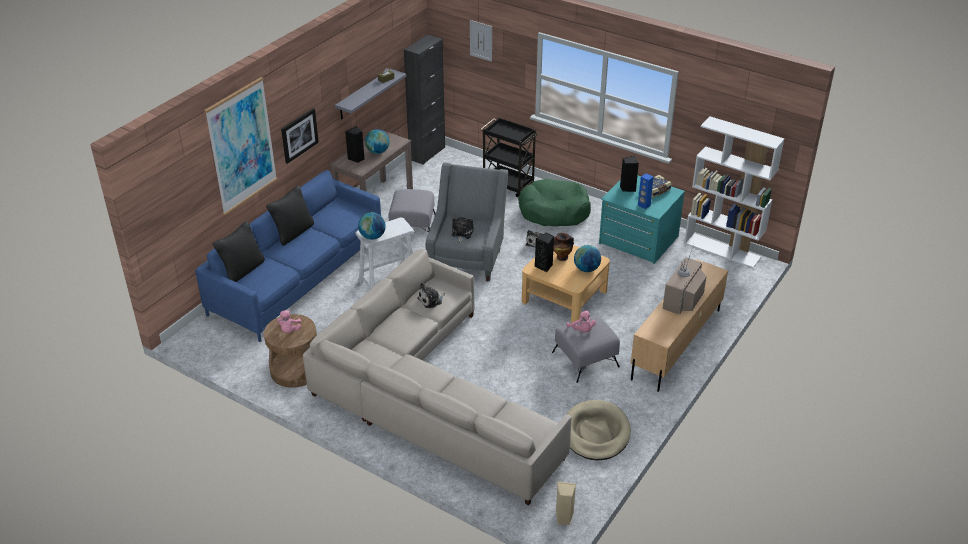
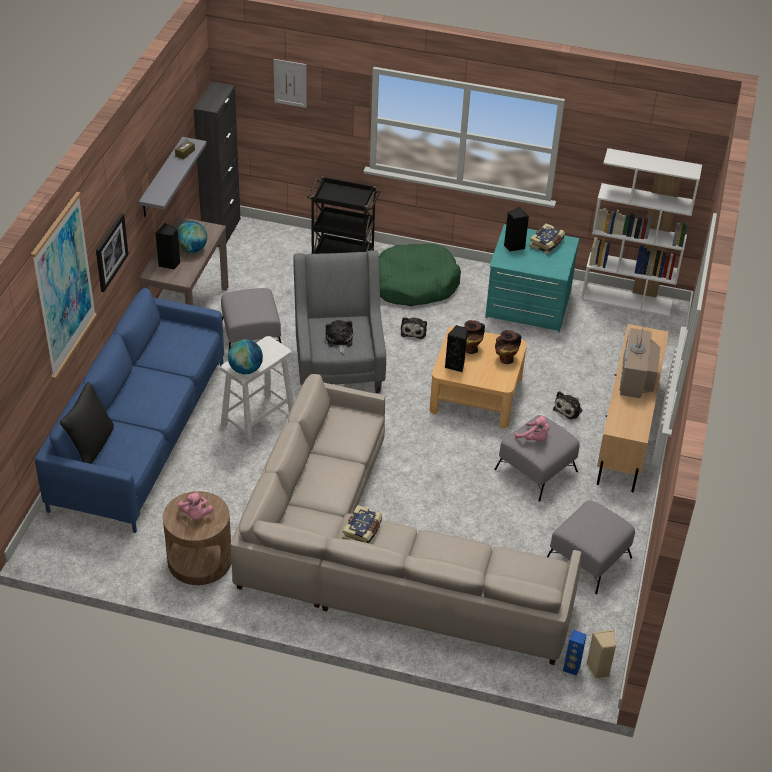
camera: 20 degrees left, 5 degrees up
black pillow [266,186,314,246] -> none
plush toy [417,283,445,308] -> plush toy moved to [553,391,582,420]
beige dog bed [567,400,631,461] -> grey ottoman [547,500,635,594]
globe [574,245,601,272] -> vase [495,330,521,364]
blue speaker [638,173,653,209] -> blue speaker moved to [563,630,587,676]
none -> book [343,505,382,543]

